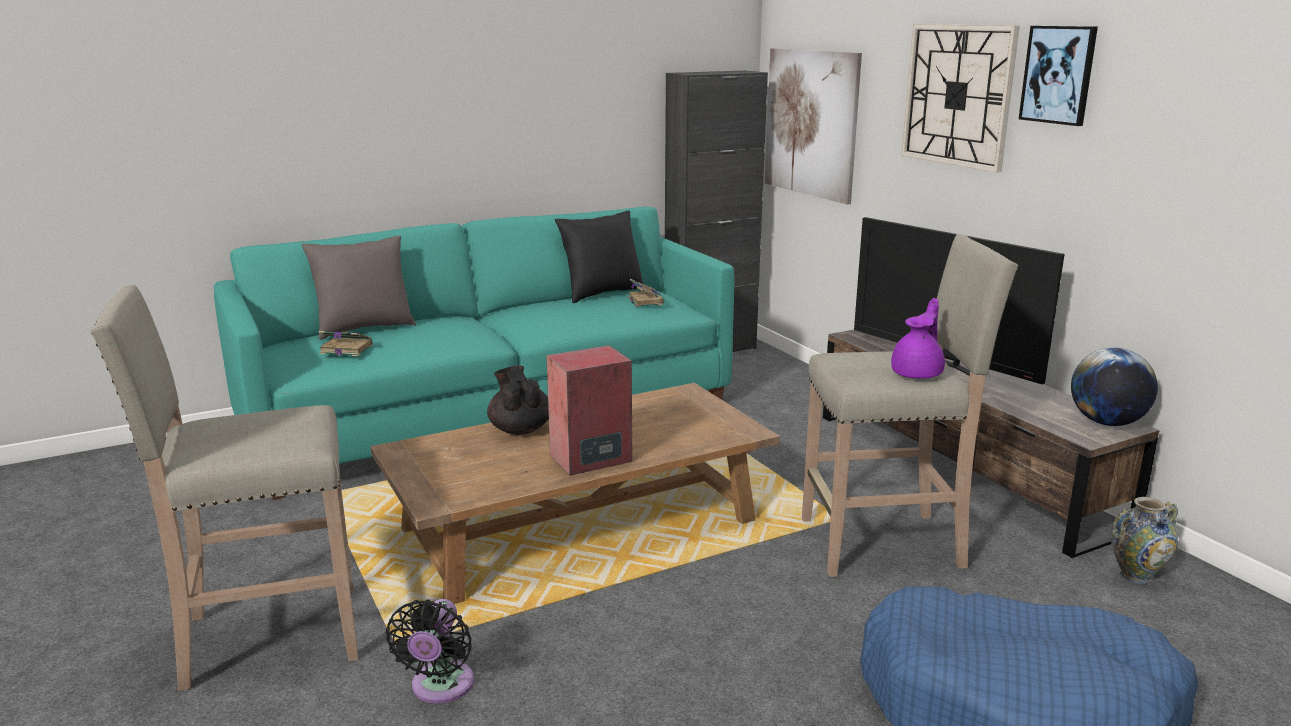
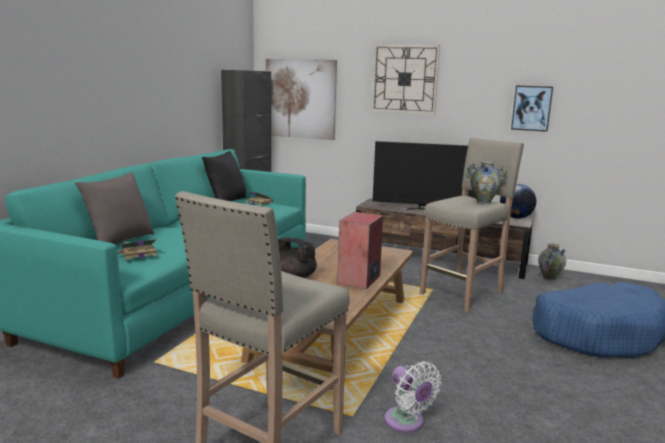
camera: 40 degrees left, 5 degrees down
black fan [386,599,474,703] -> white fan [384,362,441,433]
purple teapot [891,298,945,379] -> vase [466,161,508,204]
picture [1019,26,1098,126] -> picture moved to [511,86,553,132]

